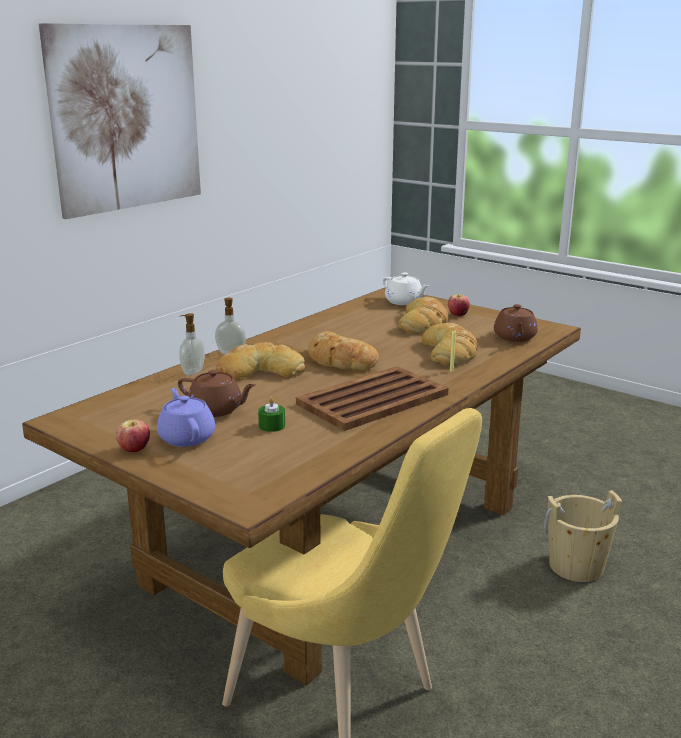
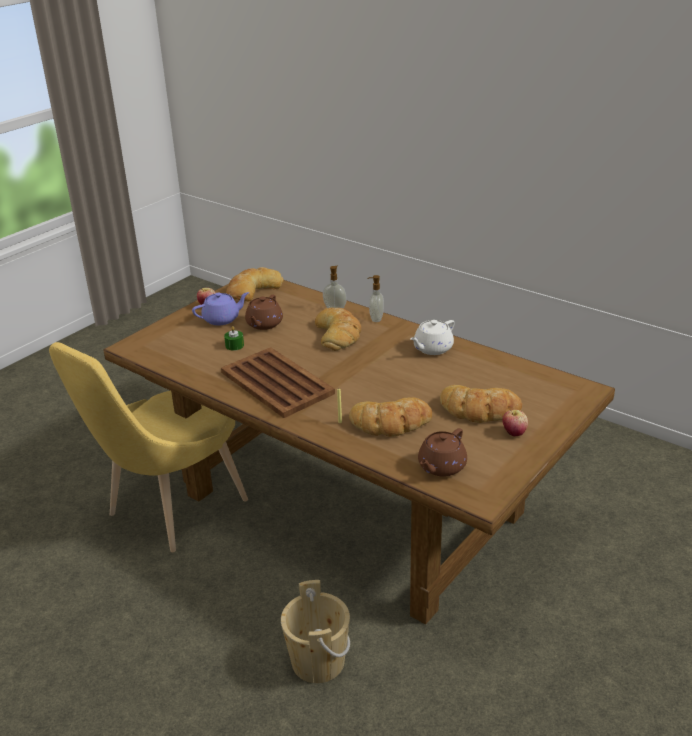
camera: 90 degrees right, 10 degrees up
picture [39,23,201,219] -> none
bread [308,331,379,370] -> bread moved to [226,267,284,302]
white teapot [383,272,429,305] -> white teapot moved to [410,320,455,355]
brown teapot [494,304,538,342] -> brown teapot turned 60 degrees counterclockwise [418,428,467,477]

